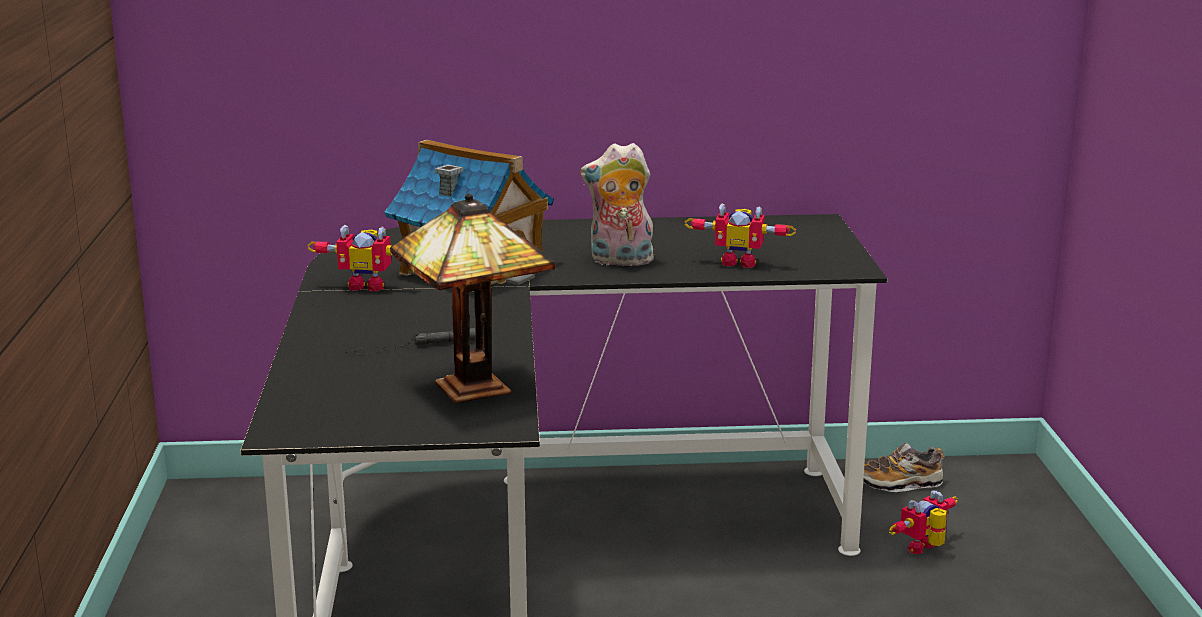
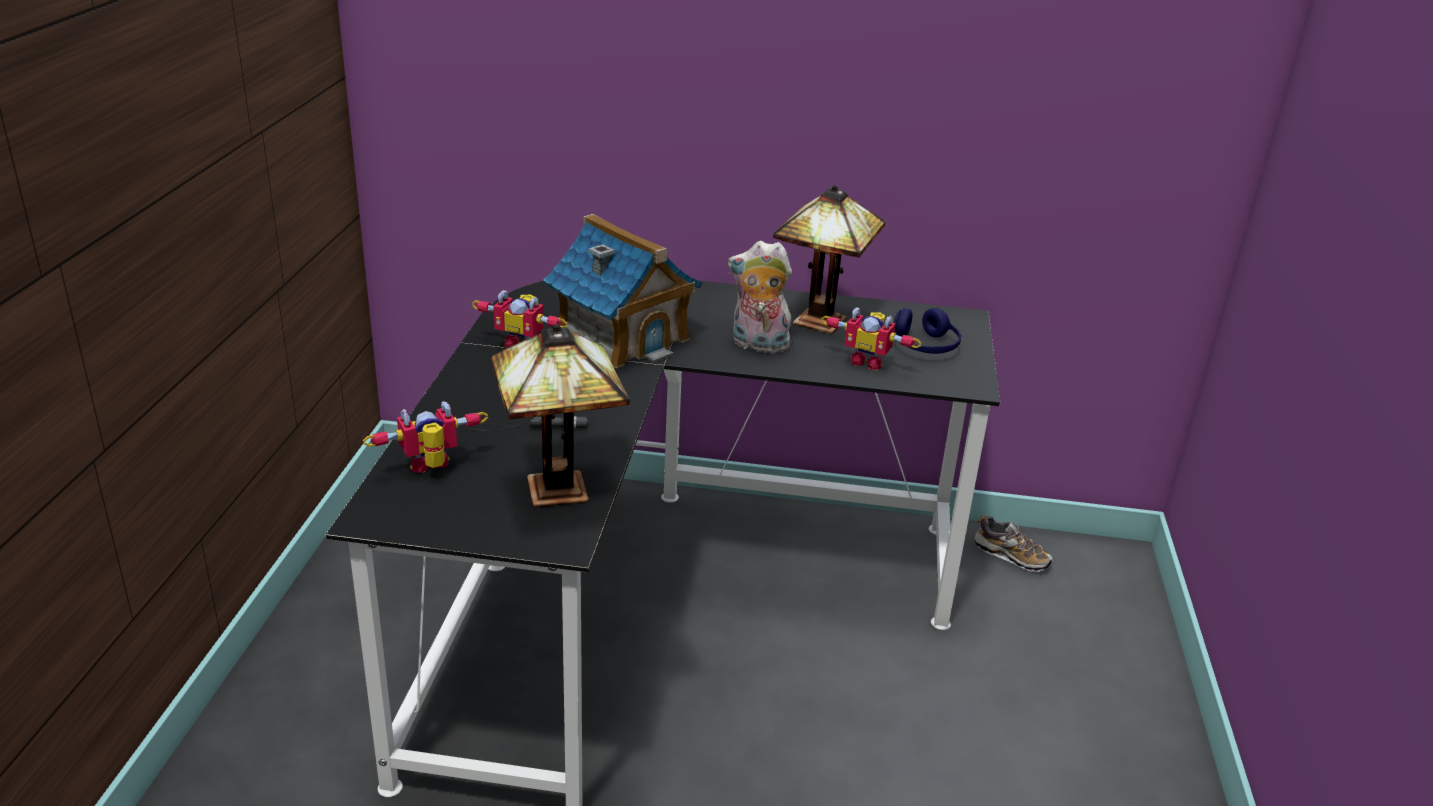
camera: 10 degrees right, 10 degrees up
shoe [863,443,945,492] -> shoe turned 150 degrees counterclockwise [975,516,1053,572]
toy robot [889,490,958,554] -> toy robot moved to [363,401,488,473]
none -> table lamp [773,185,885,334]
none -> blue headphones [894,308,961,354]

